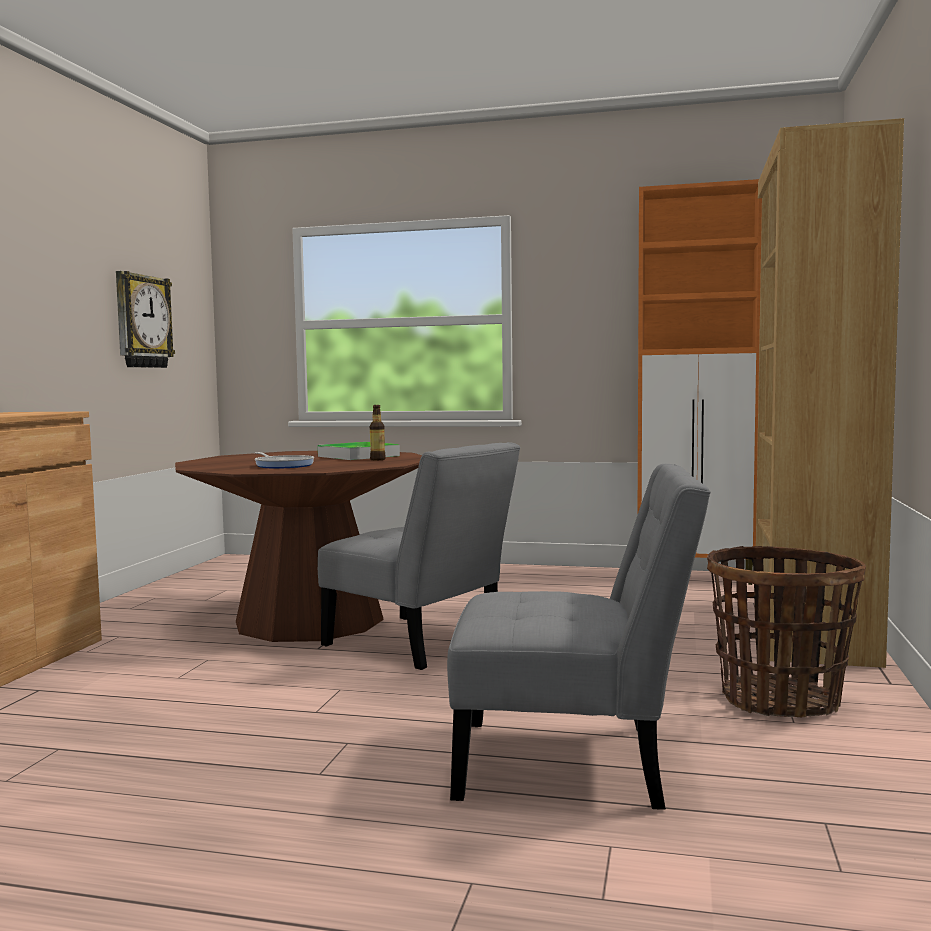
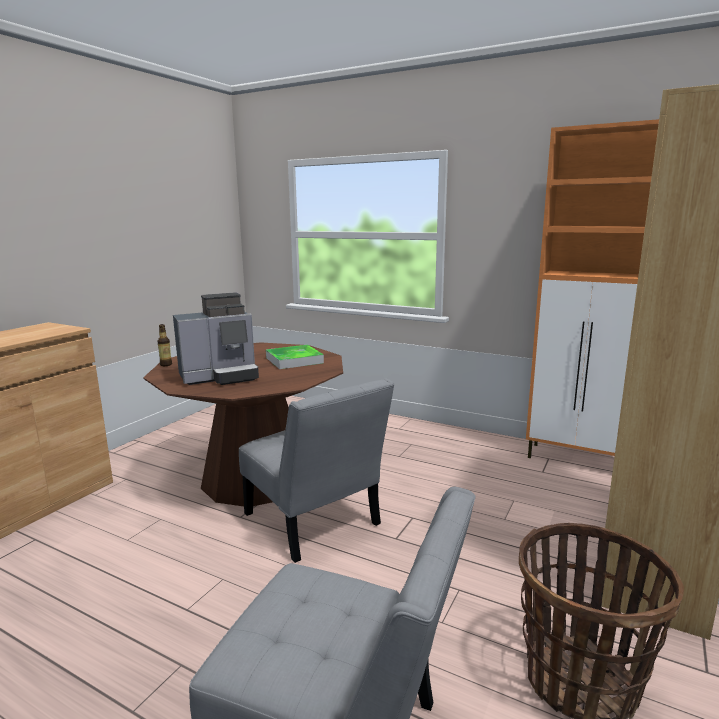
camera: 15 degrees right, 10 degrees up
wall clock [116,271,175,368] -> none
frying pan [255,452,314,468] -> coffee machine [173,292,259,385]
bottle [370,405,386,460] -> bottle moved to [158,324,172,366]

